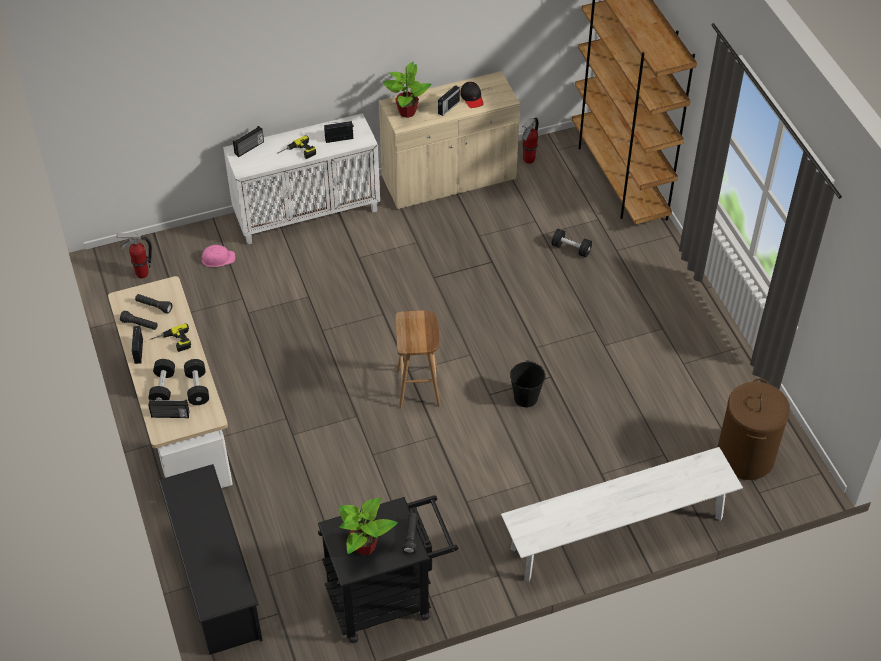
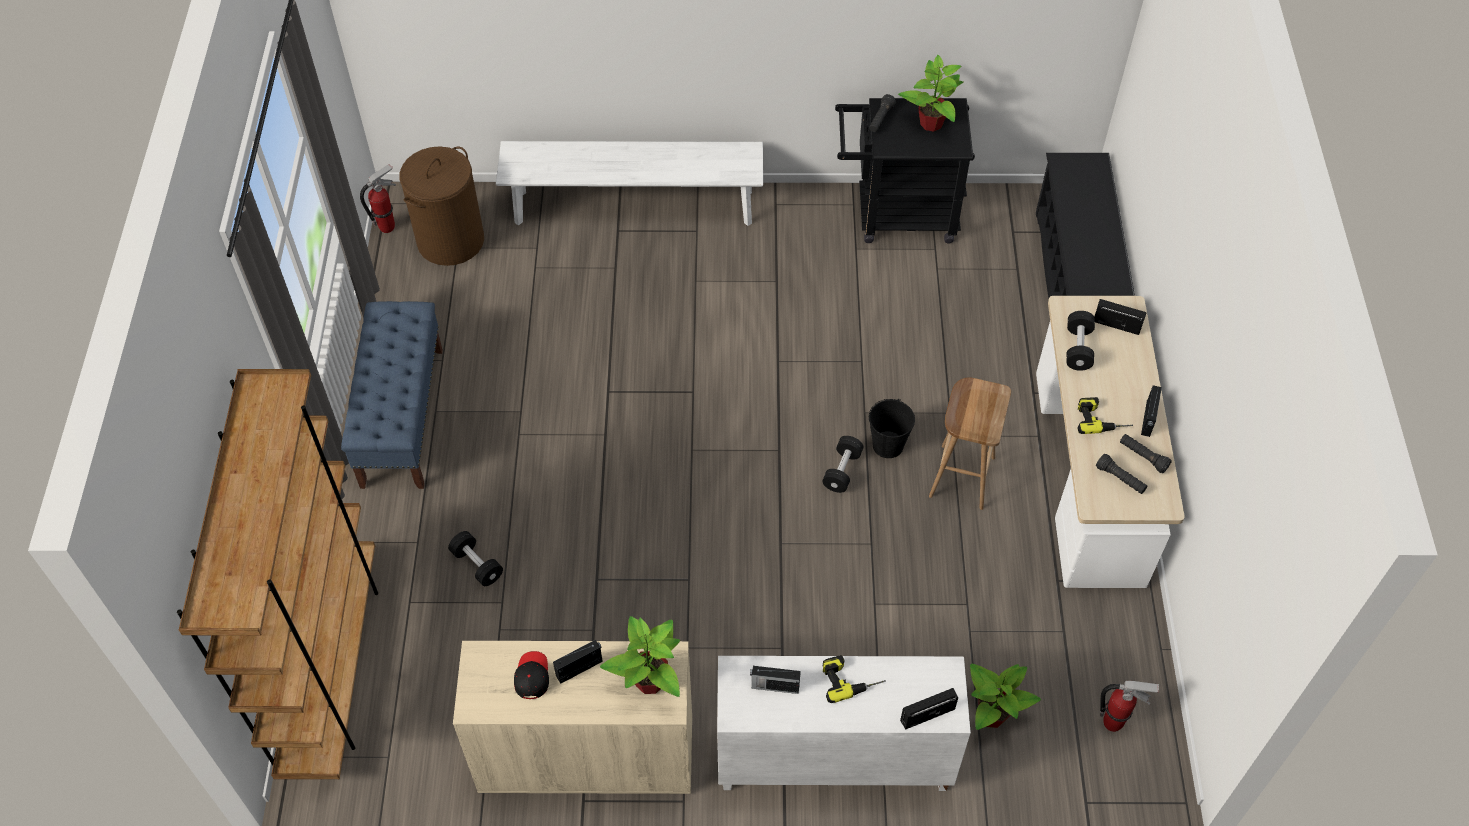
camera: 160 degrees left, 5 degrees up
black dumbbell [148,359,175,400] -> black dumbbell moved to [822,436,863,493]
pink hard hat [199,245,235,267] -> potted plant [970,664,1041,730]
brown stool [395,310,441,409] -> brown stool moved to [929,377,1011,510]
black bucket [510,360,546,407] -> black bucket moved to [869,399,915,458]
fire extinguisher [522,118,538,164] -> fire extinguisher moved to [360,164,396,233]
none -> blue bench [341,301,443,489]

